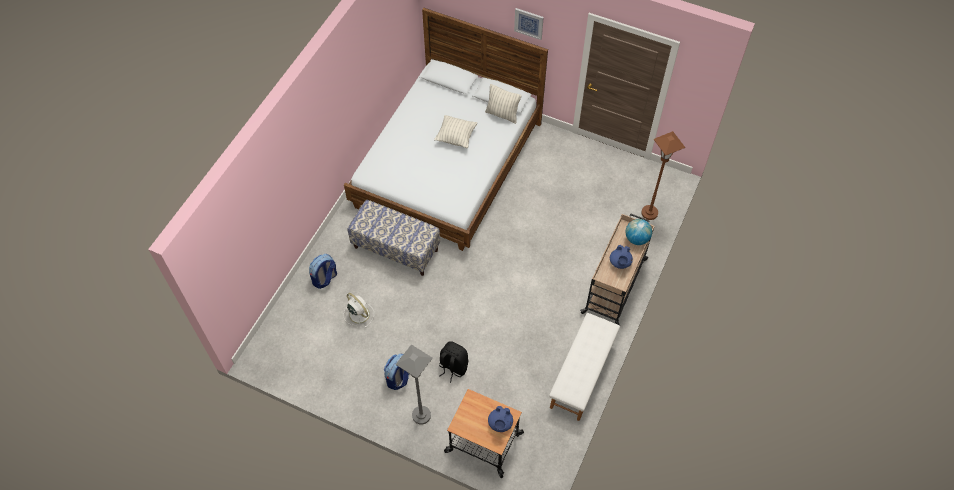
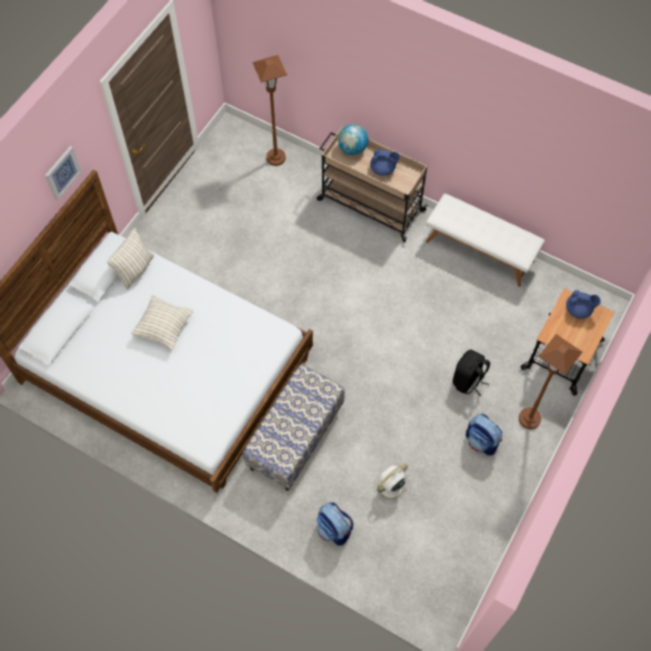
camera: 85 degrees left, 5 degrees up
grey floor lamp [396,344,433,425] -> brown floor lamp [519,334,582,429]

